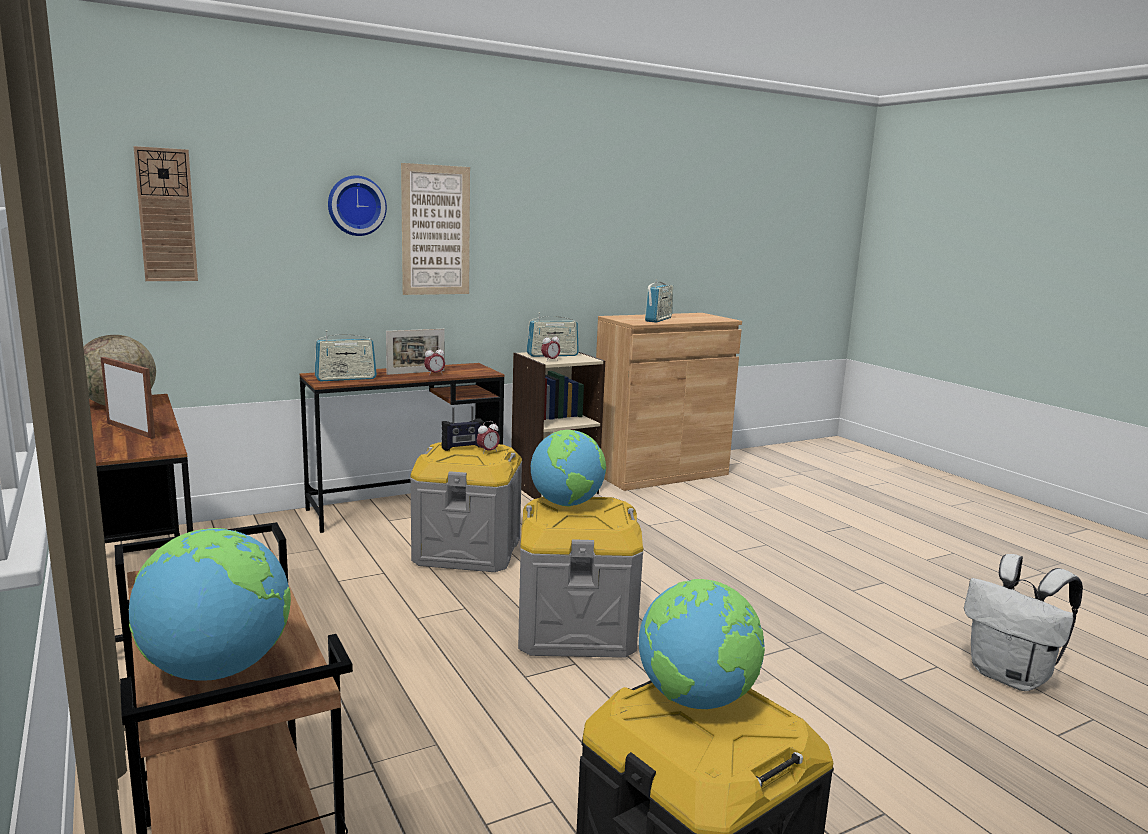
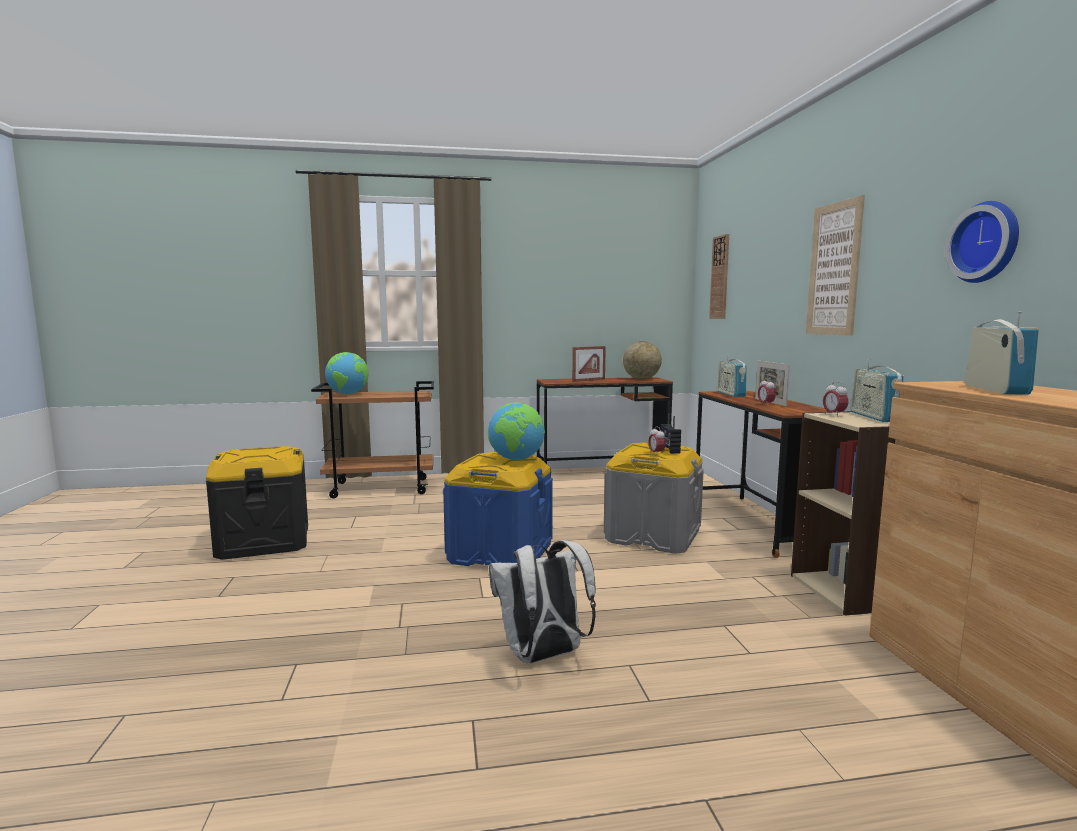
camera: 110 degrees right, 5 degrees down
wall clock [328,175,387,236] -> wall clock moved to [945,201,1019,283]
grey storage box [518,497,643,658] -> blue storage box [443,452,553,566]
globe [639,579,765,709] -> none
radio [645,279,673,323] -> radio turned 120 degrees counterclockwise [965,312,1039,395]
white backpack [964,554,1083,691] -> white backpack moved to [489,540,596,663]

